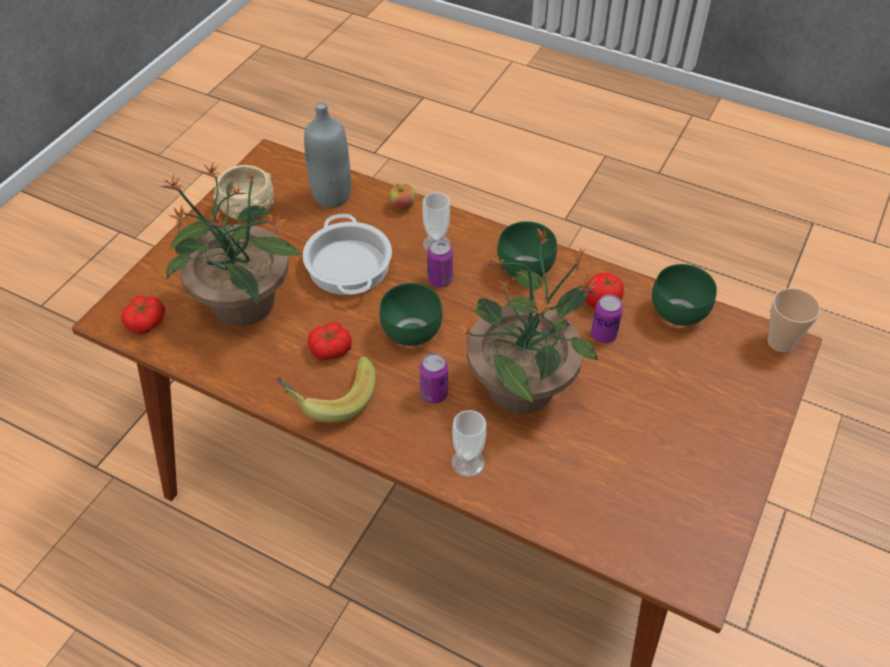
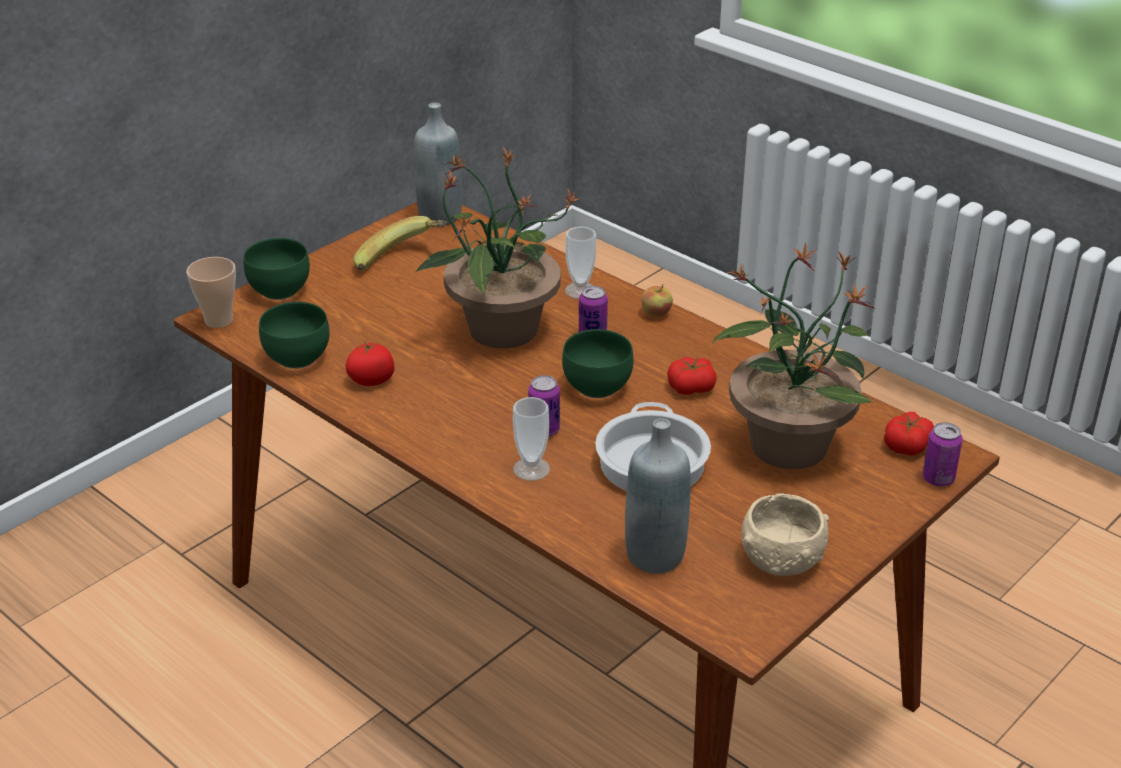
camera: 165 degrees left, 15 degrees down
banana [276,356,376,423] -> banana moved to [353,216,448,271]
apple [389,184,415,210] -> apple moved to [642,285,673,317]
green bowl [497,221,557,278] -> green bowl moved to [243,238,310,300]
can [591,295,623,344] -> can moved to [922,422,963,487]
none -> grey bottle [414,103,462,225]

